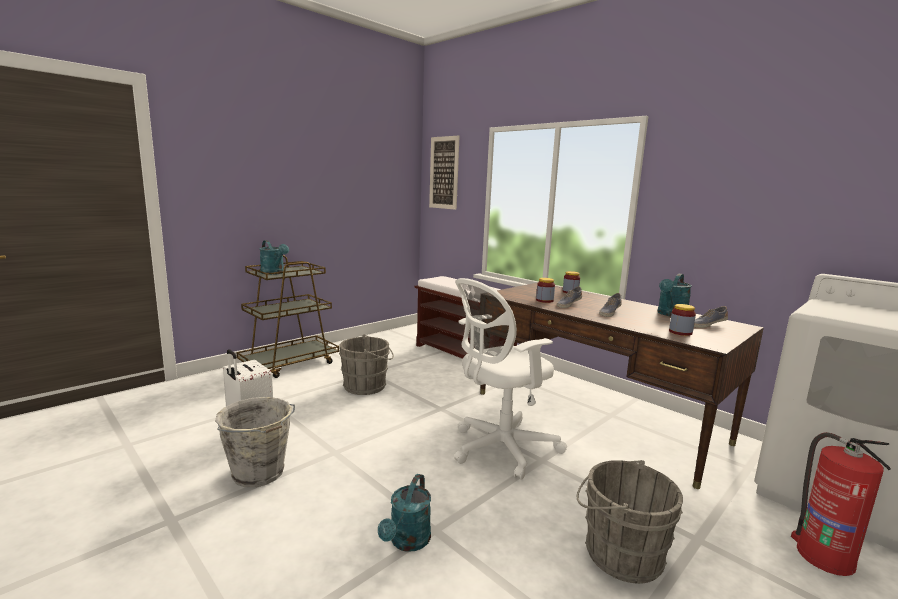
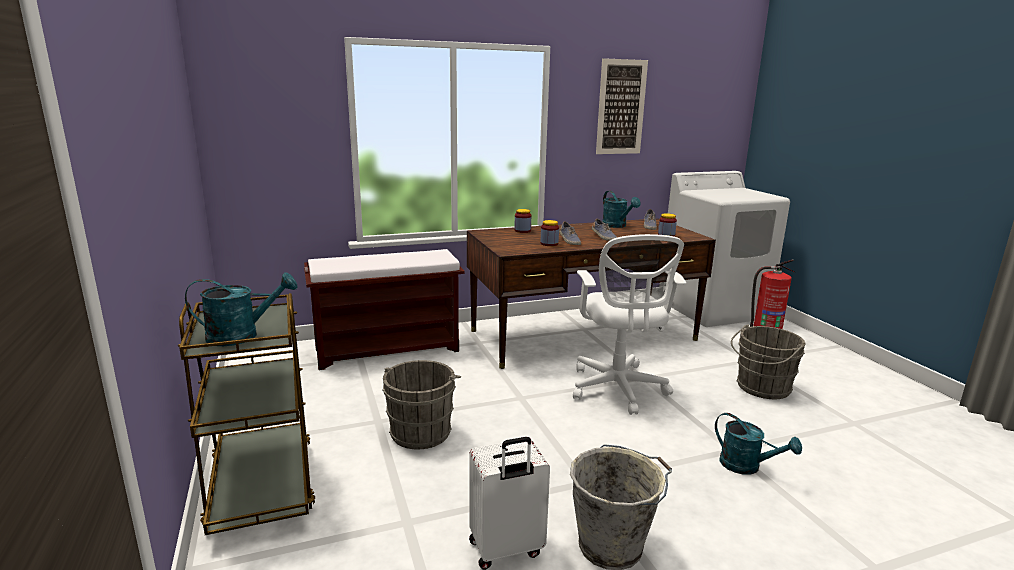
camera: 65 degrees left, 5 degrees up
picture [429,136,460,210] -> picture moved to [596,58,648,154]

